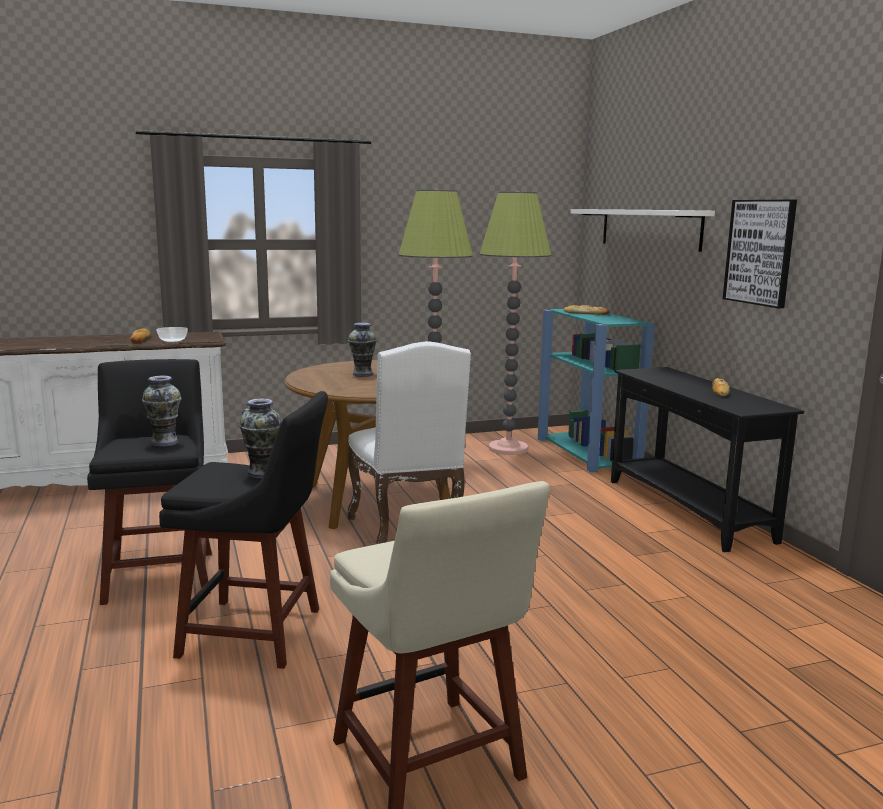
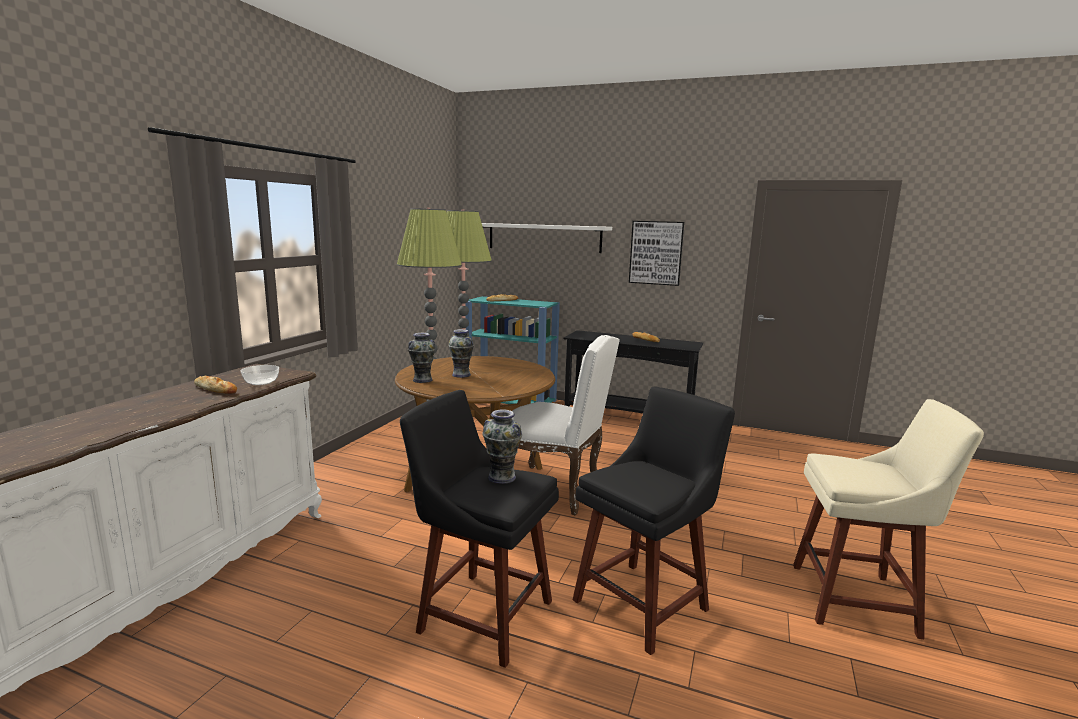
camera: 50 degrees left, 0 degrees up
vase [239,399,281,479] -> vase moved to [408,333,436,383]

